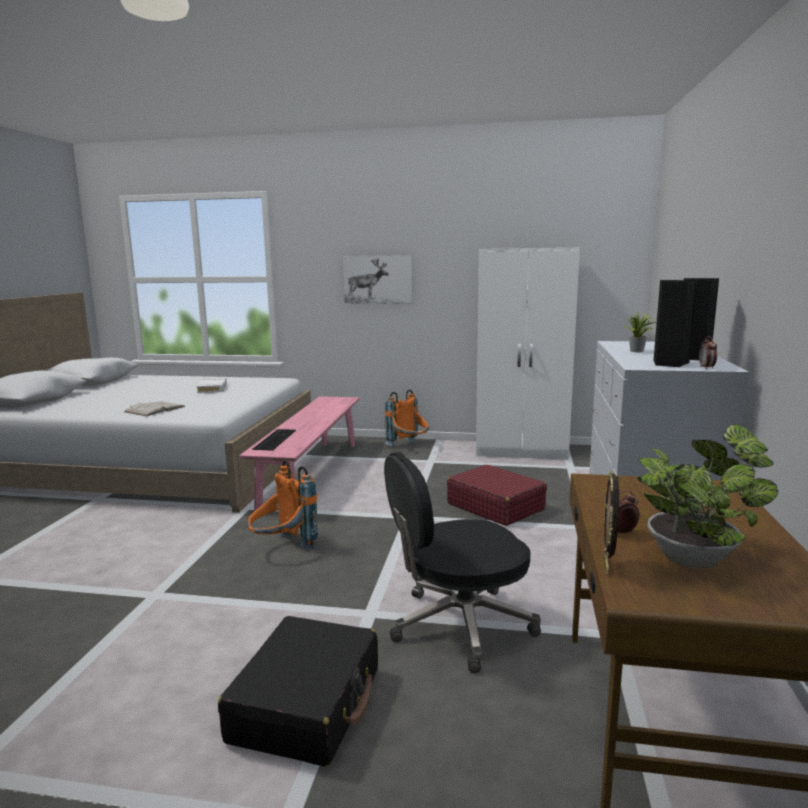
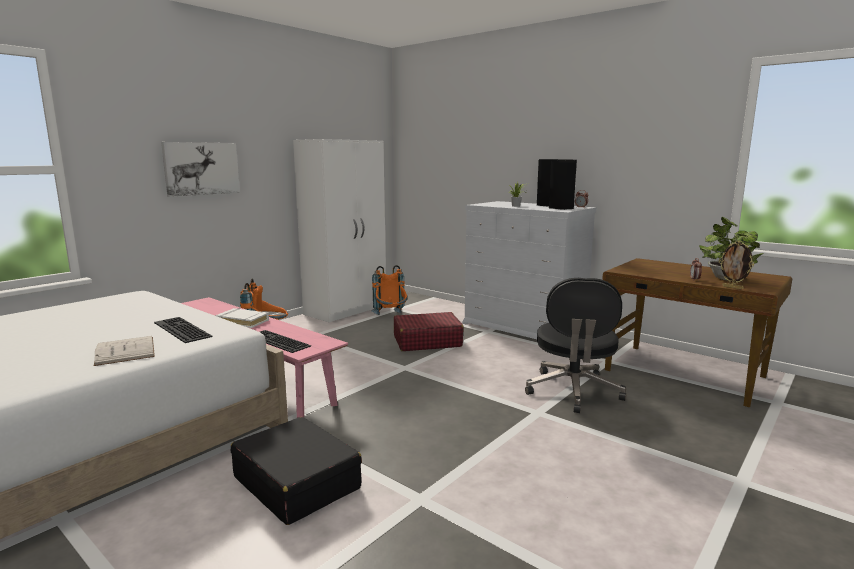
camera: 60 degrees left, 0 degrees up
white book [196,378,227,393] -> white book moved to [215,308,269,328]
black suitcase [218,616,378,767] -> black suitcase moved to [231,417,362,525]
orange backpack [247,460,318,550] -> orange backpack moved to [372,265,407,315]
none -> keyboard [154,317,213,343]

